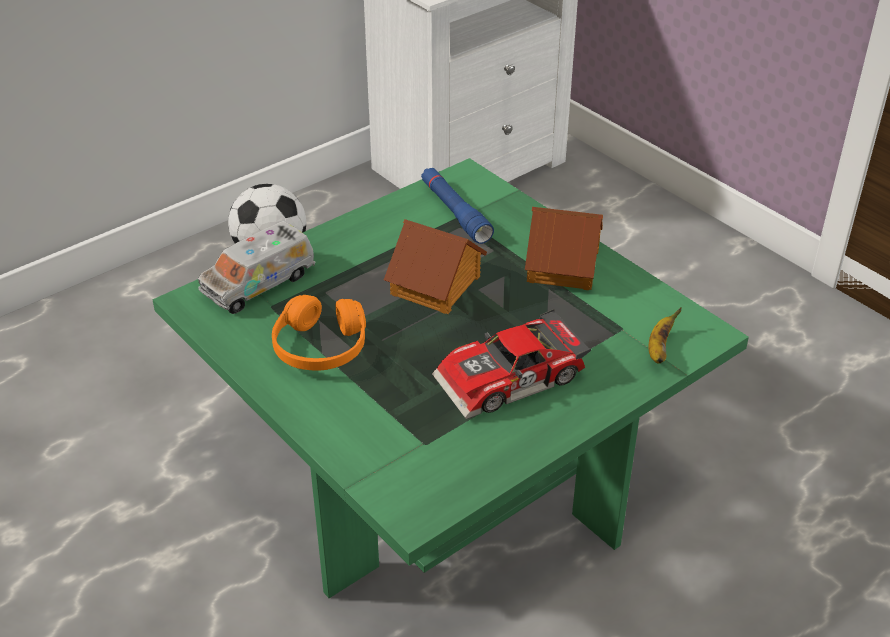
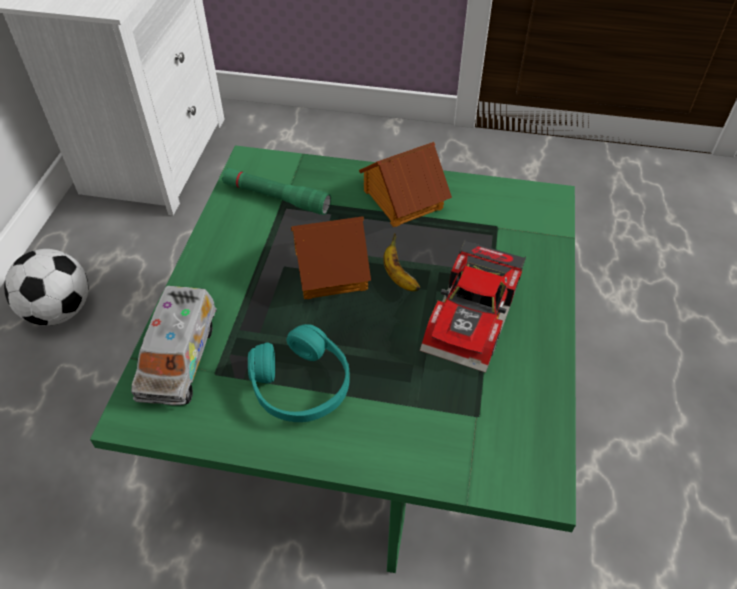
camera: 40 degrees left, 10 degrees up
orange headphones [272,295,366,371] -> turquoise headphones [248,324,350,422]
blue flashlight [421,167,494,244] -> green flashlight [222,168,331,215]
banana [649,308,681,364] -> banana moved to [383,233,420,291]

